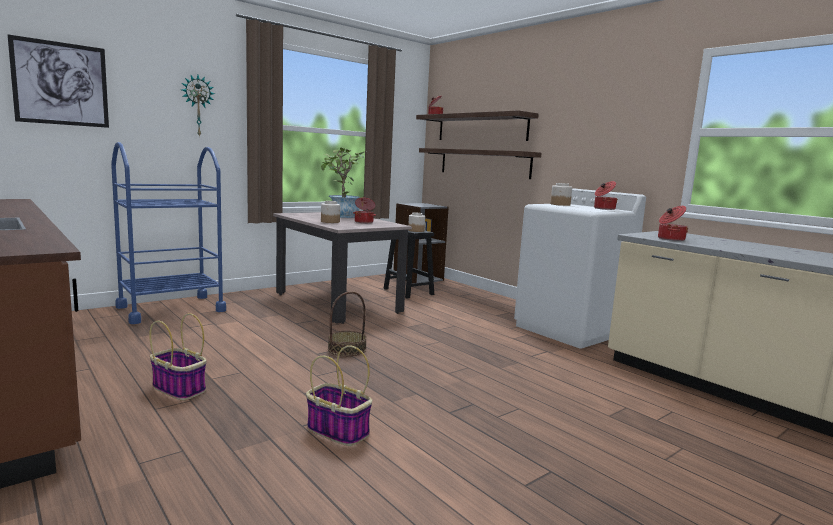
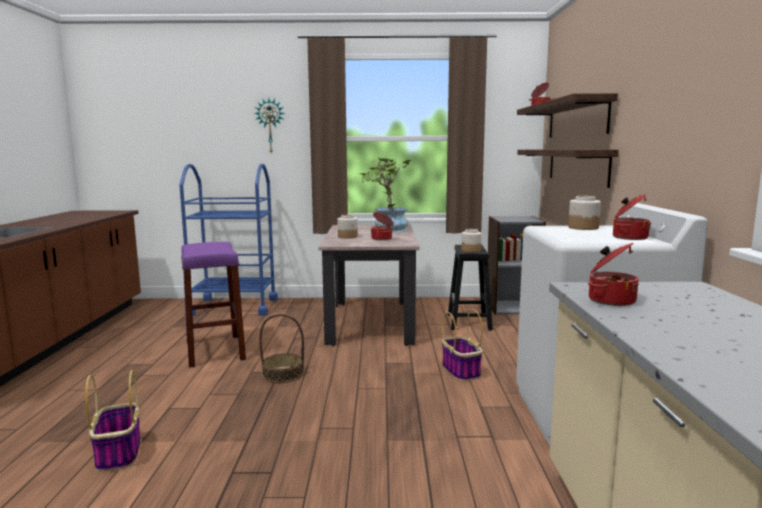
camera: 40 degrees right, 0 degrees up
picture [8,34,109,128] -> none
basket [149,313,207,401] -> basket moved to [442,309,483,381]
none -> purple stool [181,242,246,368]

